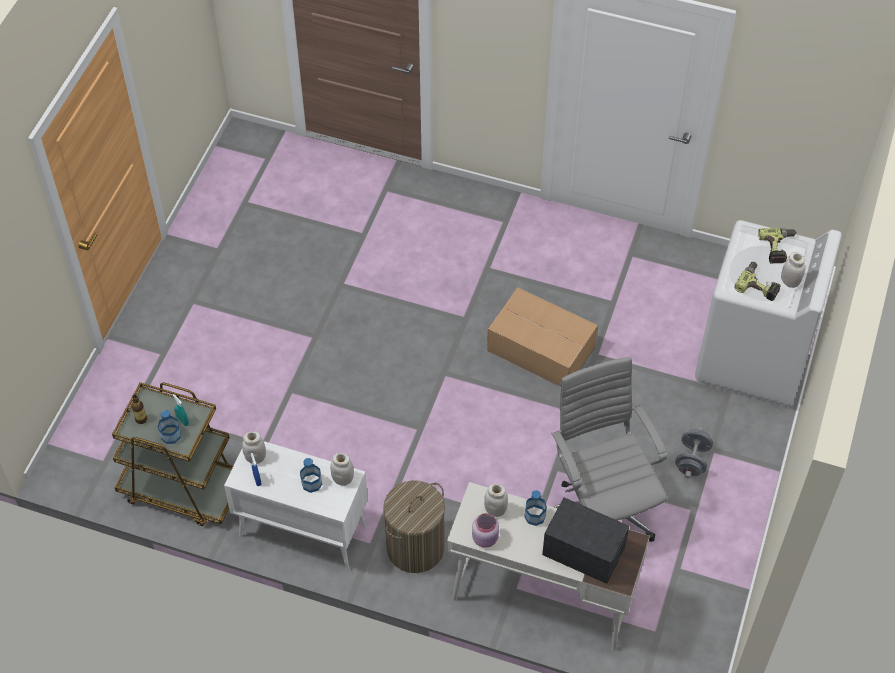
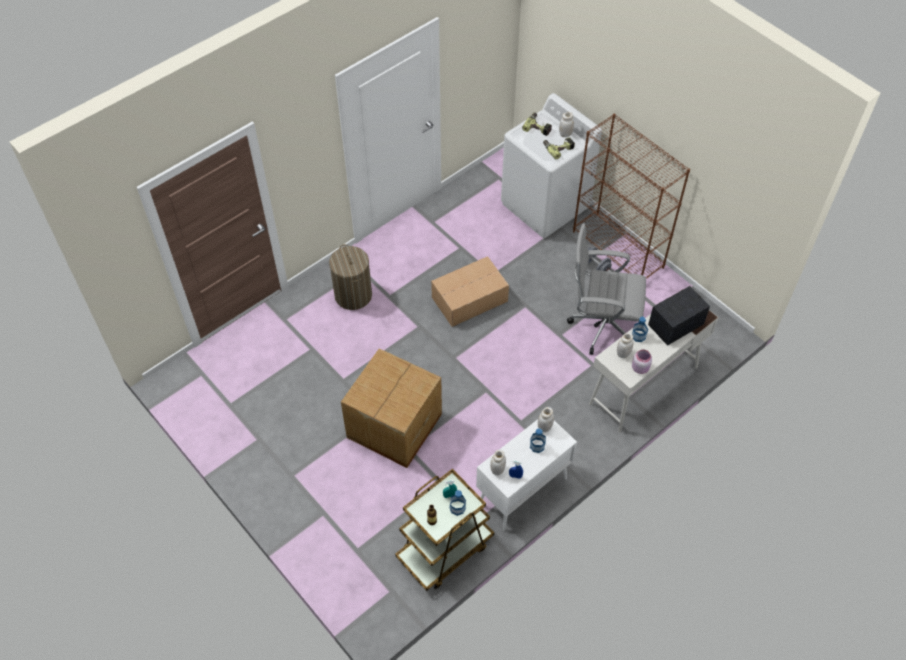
camera: 60 degrees left, 0 degrees up
laundry basket [383,480,445,573] -> laundry basket moved to [329,244,372,310]
none -> cardboard box [341,348,442,468]
none -> brown bookcase [573,114,690,279]

